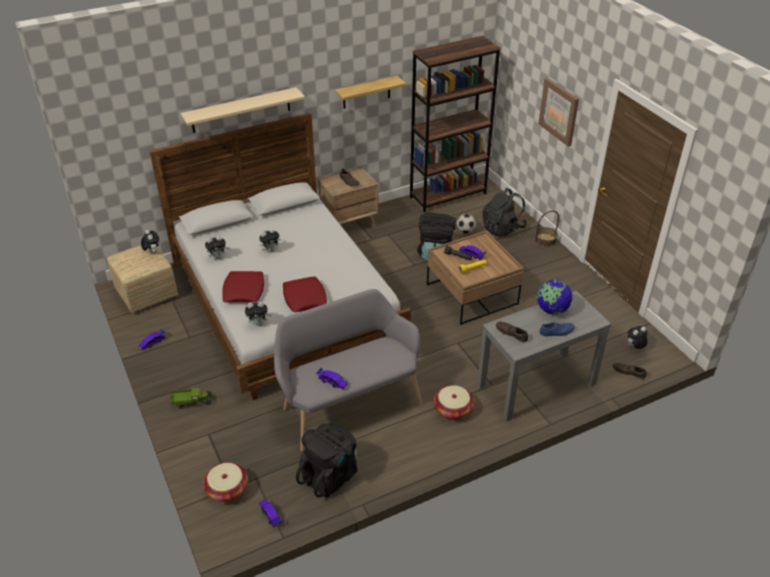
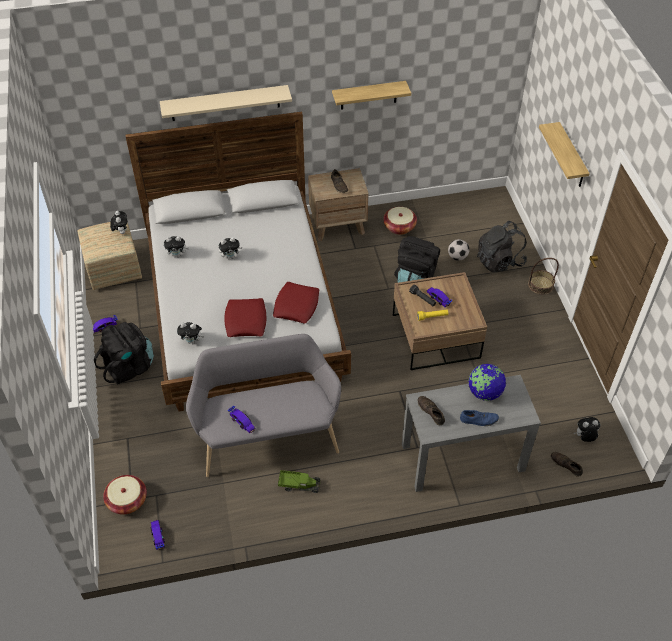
camera: 15 degrees right, 10 degrees up
toy truck [171,388,212,409] -> toy truck moved to [278,470,321,493]
red pillow [222,271,264,303] -> red pillow moved to [273,282,319,324]
black backpack [296,423,357,497] -> black backpack moved to [94,322,154,384]
brown bookcase [410,36,501,212] -> none
basket [433,385,474,420] -> basket moved to [383,207,417,235]
picture [538,78,579,147] -> shelf [539,122,590,187]

